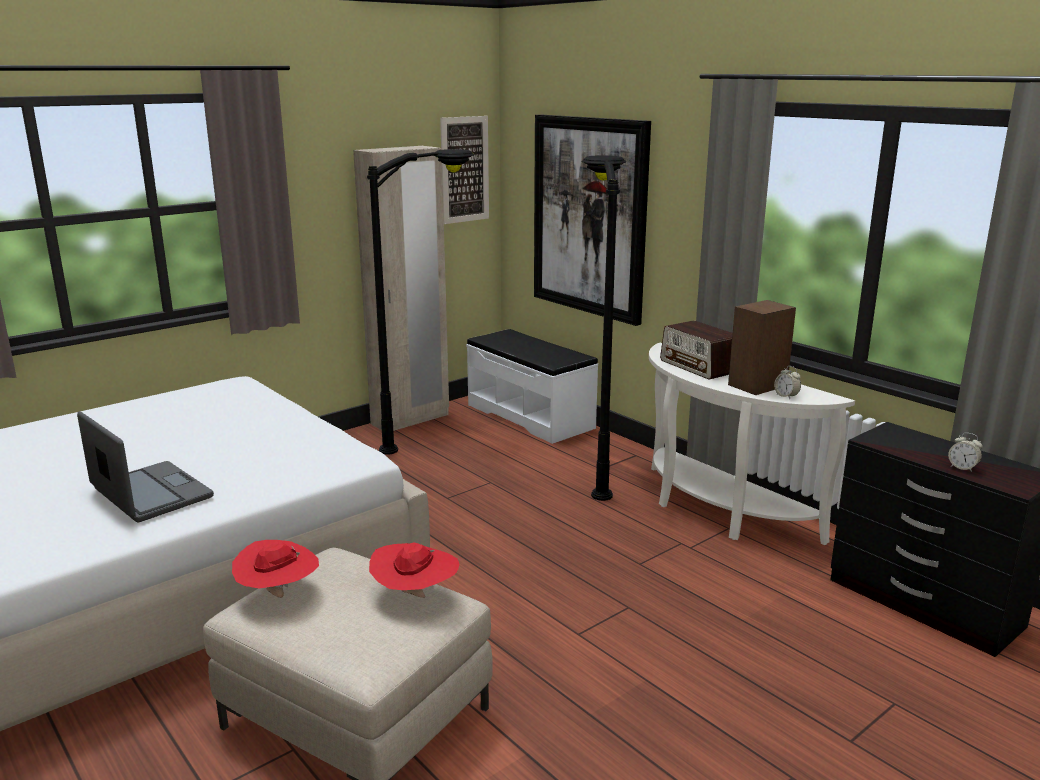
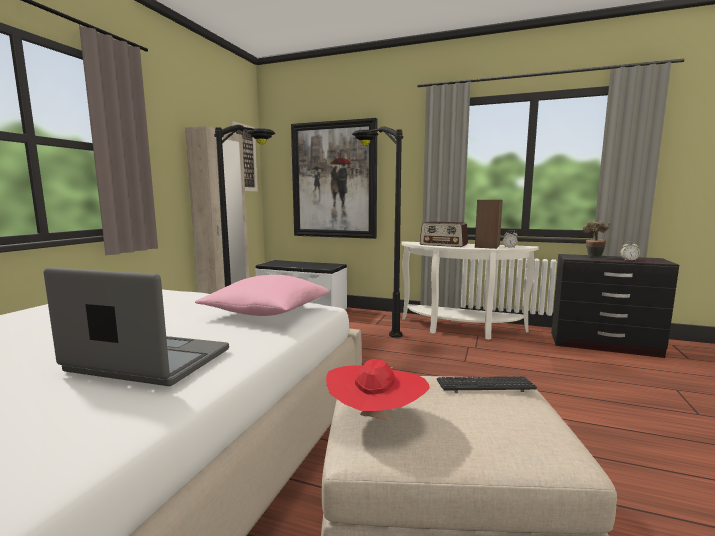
camera: 30 degrees left, 10 degrees down
red hat [369,543,459,598] -> keyboard [437,376,537,393]
none -> pink pillow [195,275,329,316]
none -> potted plant [583,220,610,257]

